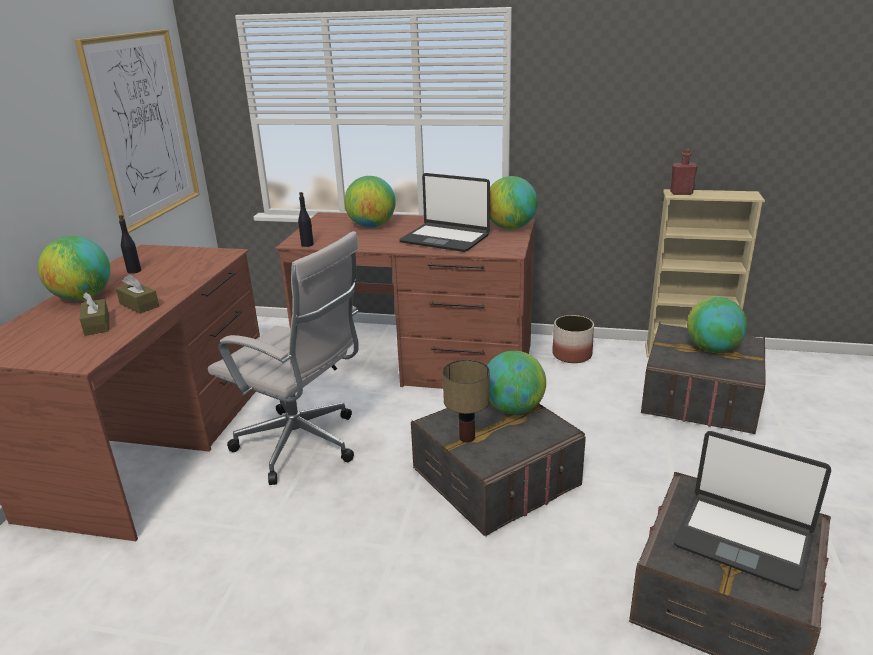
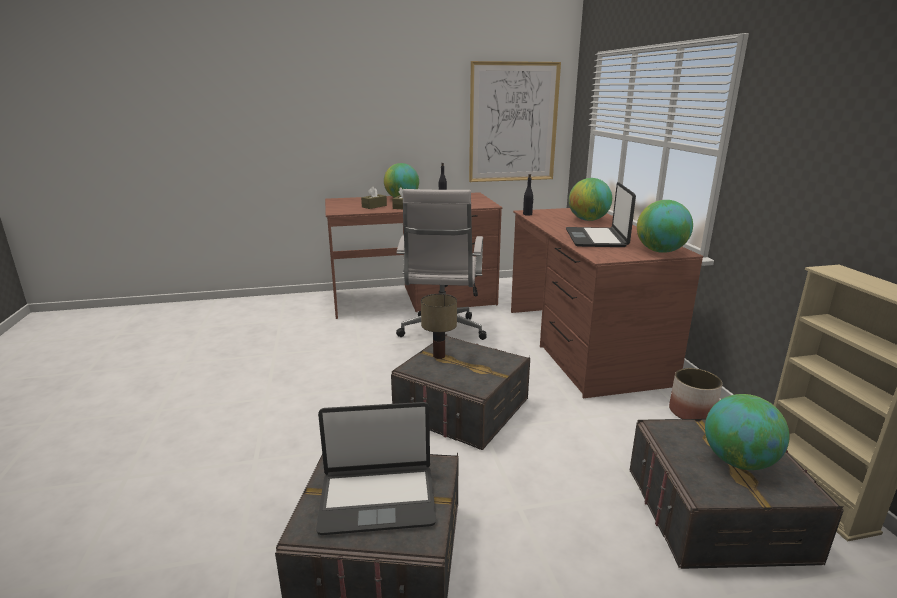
camera: 65 degrees right, 5 degrees down
globe [487,351,546,415] -> none
red bottle [670,149,698,195] -> none
laptop [674,431,831,591] -> laptop turned 105 degrees counterclockwise [316,402,436,535]

